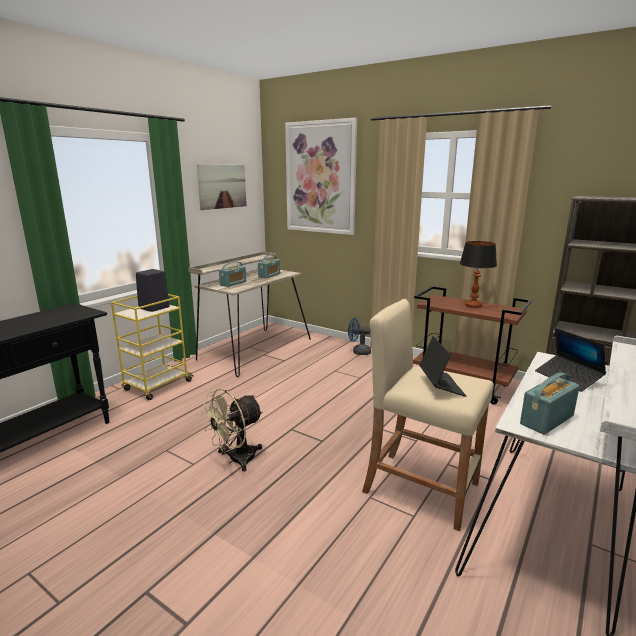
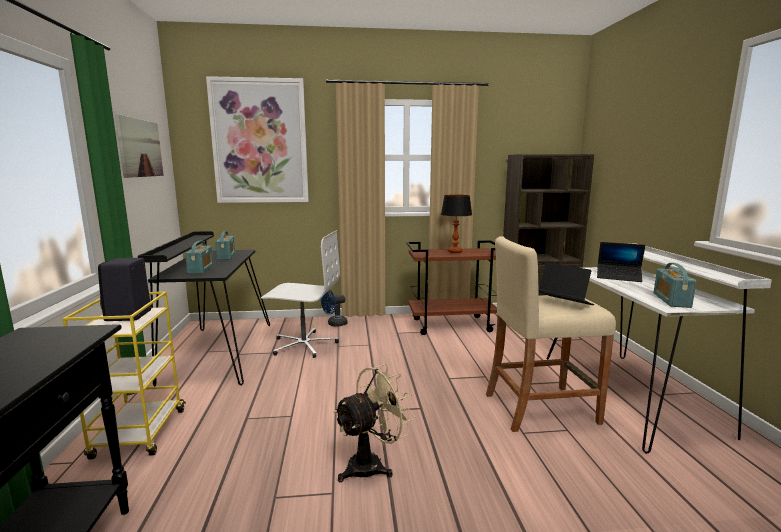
camera: 40 degrees left, 5 degrees down
beige desk [188,252,311,377] -> black desk [138,231,270,387]
beige fan [200,388,263,472] -> beige fan turned 135 degrees counterclockwise [334,364,415,482]
none -> white office chair [261,230,340,358]

